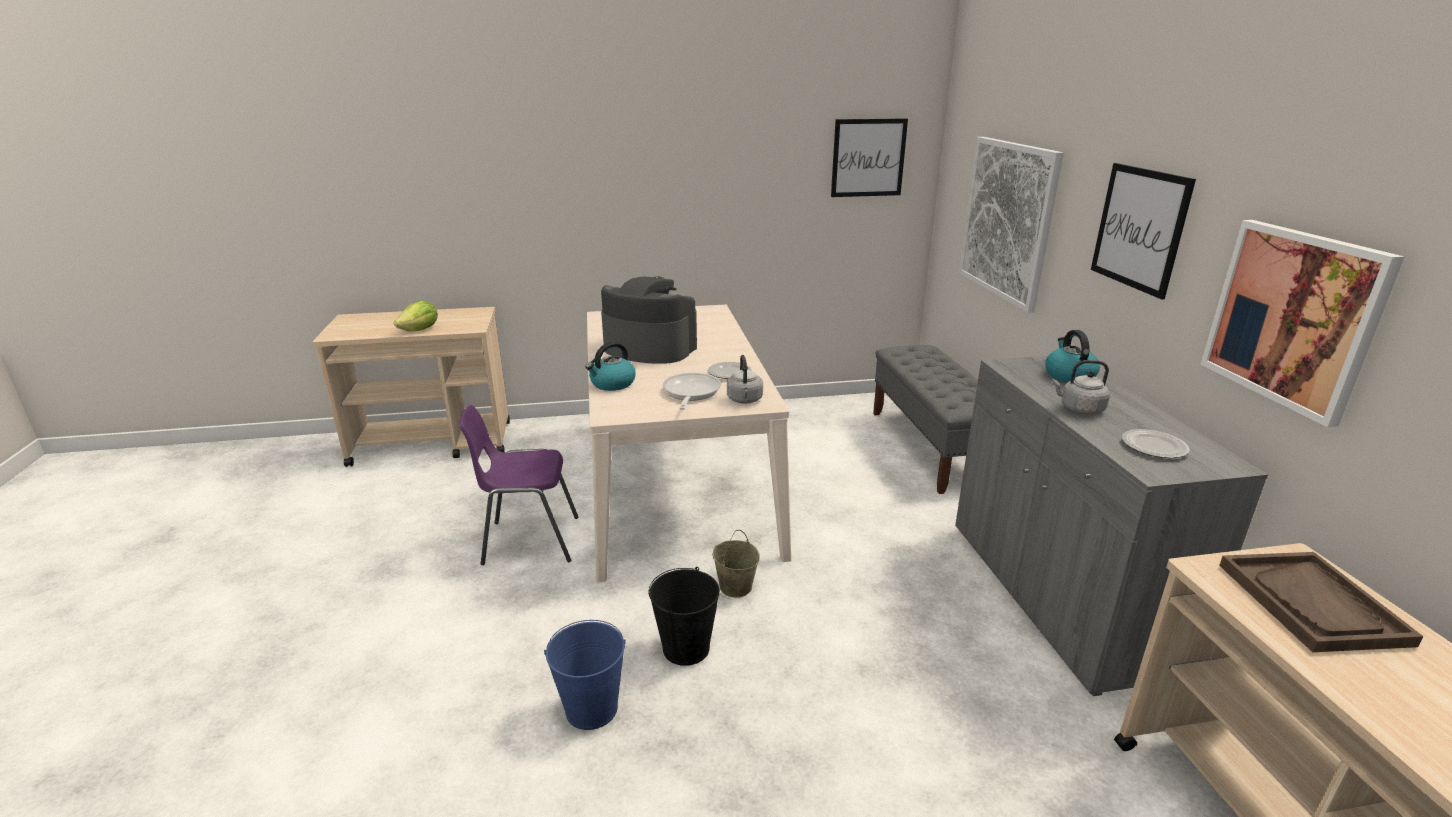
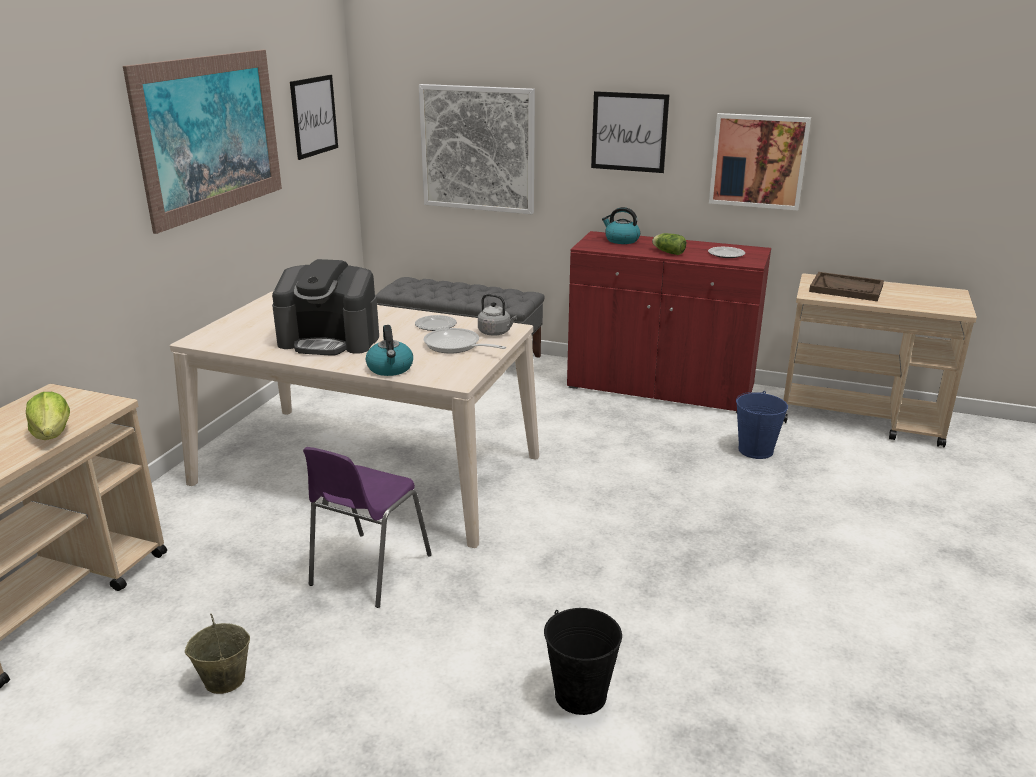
camera: 60 degrees left, 0 degrees up
blue bucket [544,620,626,730] -> blue bucket moved to [736,391,788,459]
coffee machine [601,276,697,364] -> coffee machine turned 135 degrees counterclockwise [272,259,379,356]
black bucket [648,567,720,666] -> black bucket moved to [544,608,622,715]
beige bucket [712,530,760,598] -> beige bucket moved to [185,613,250,694]
grey cabinet [955,356,1268,696] -> red cabinet [567,231,771,413]
grey kettle [1052,360,1110,415] -> lettuce [652,233,686,255]
none -> picture [123,50,282,234]

